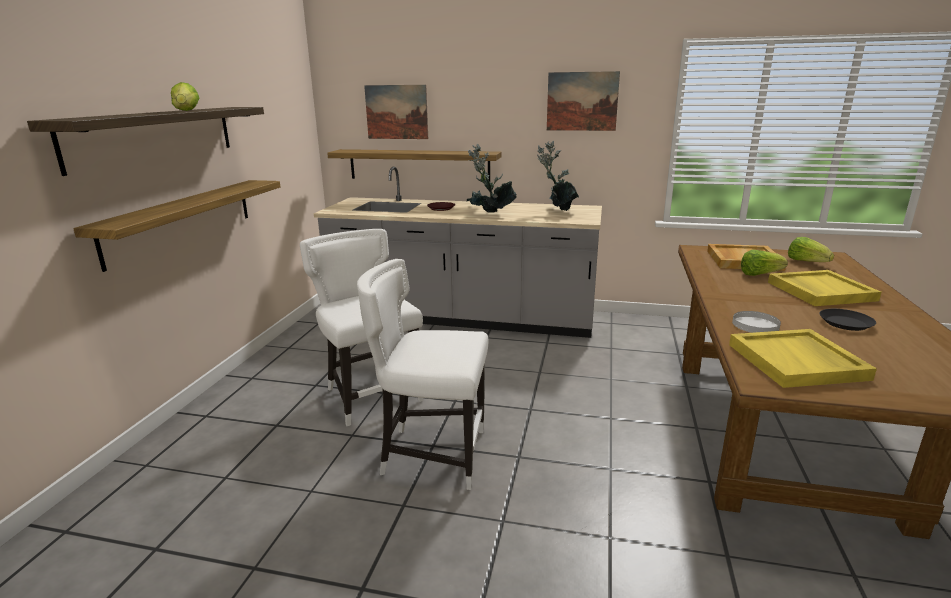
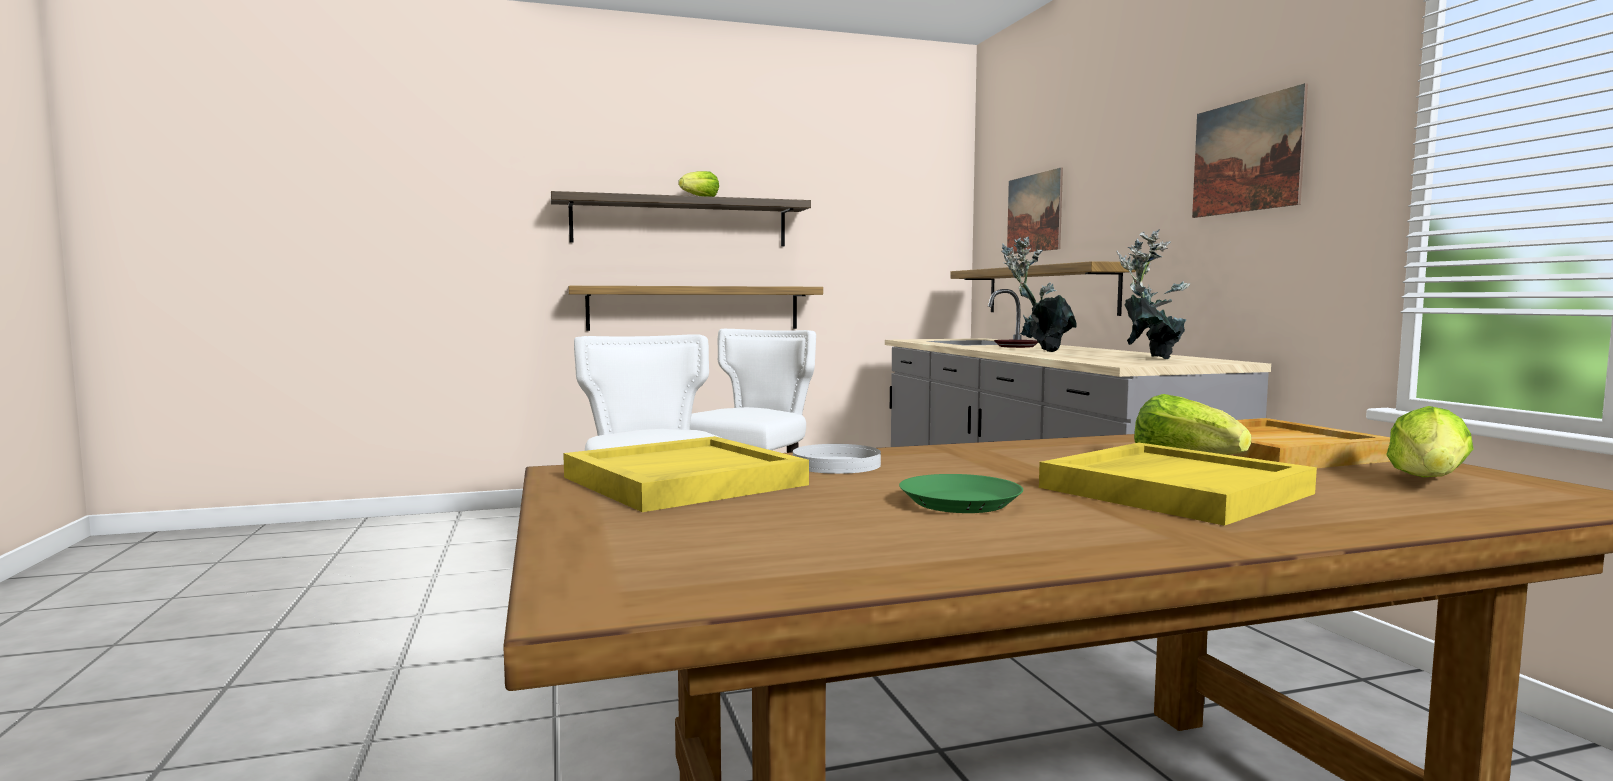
camera: 60 degrees right, 15 degrees down
black plate [819,309,876,331] -> green plate [899,474,1023,513]

